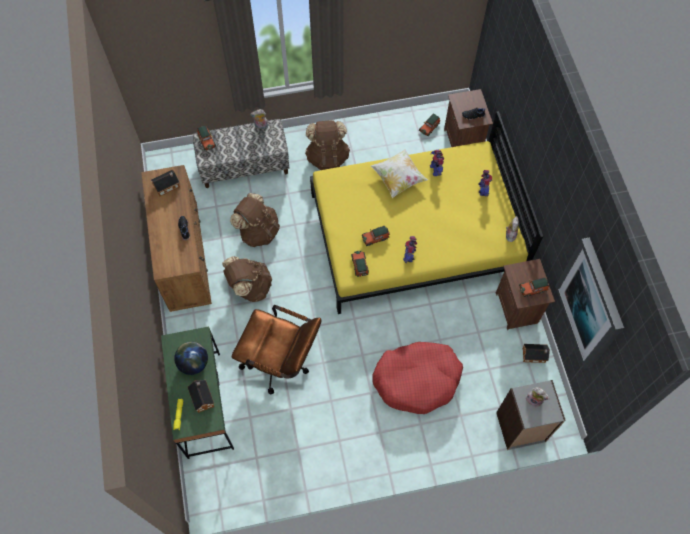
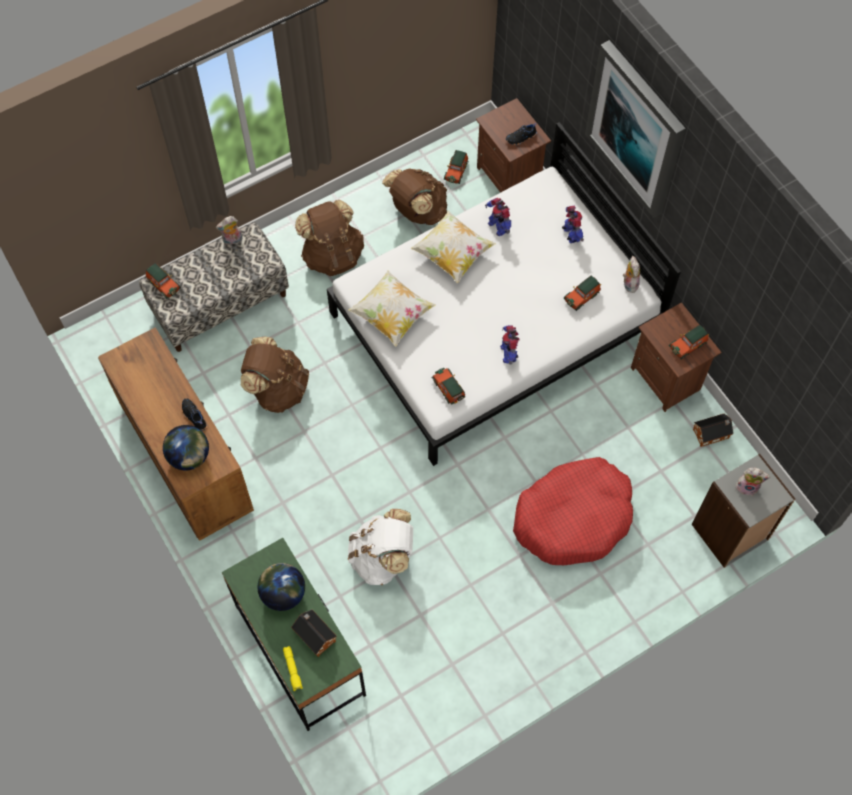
camera: 20 degrees left, 0 degrees up
toy house [151,170,180,196] -> none
brown backpack [222,256,272,302] -> brown backpack moved to [382,168,447,225]
brown office chair [232,305,321,394] -> white backpack [348,509,413,585]
yellow bed [310,111,543,314] -> white bed [327,122,681,466]
toy car [362,226,390,246] -> toy car moved to [563,276,601,311]
picture [555,237,624,369] -> picture moved to [585,40,686,218]
none -> globe [163,425,209,471]
none -> pillow [349,271,436,346]

